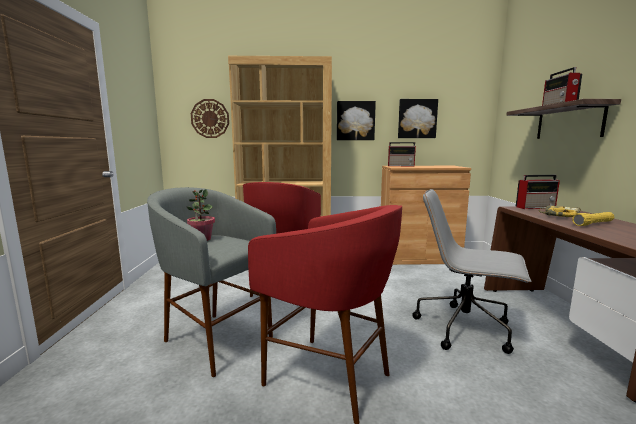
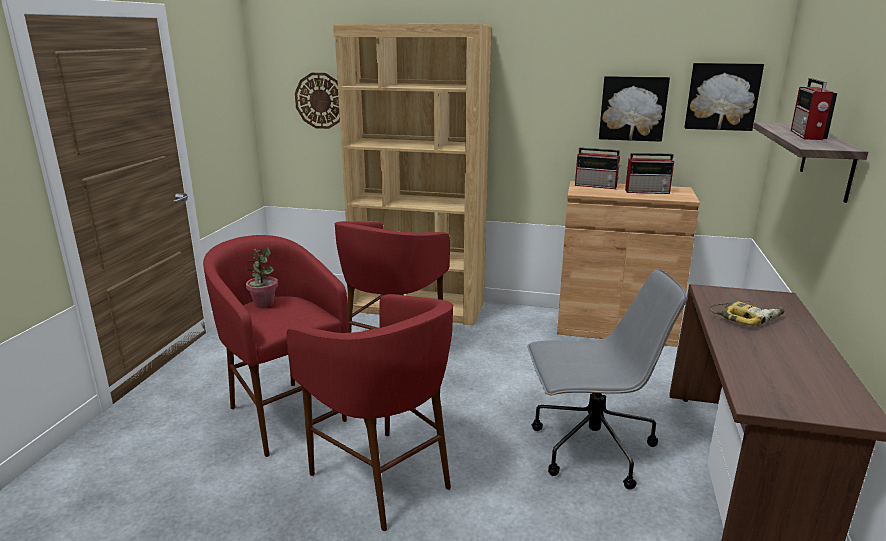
camera: 15 degrees right, 10 degrees up
grey stool [147,187,276,377] -> red stool [203,235,349,457]
picture [337,101,376,140] -> picture moved to [684,63,764,131]
grey office chair [412,189,531,354] -> grey office chair turned 135 degrees clockwise [527,268,687,489]
radio [516,175,560,209] -> radio moved to [625,153,674,194]
yellow flashlight [572,212,614,226] -> none

